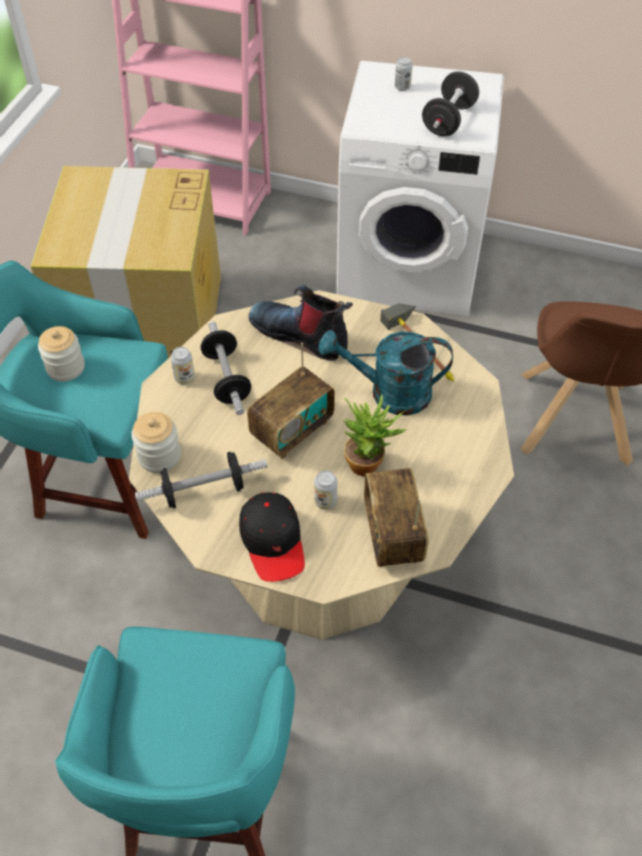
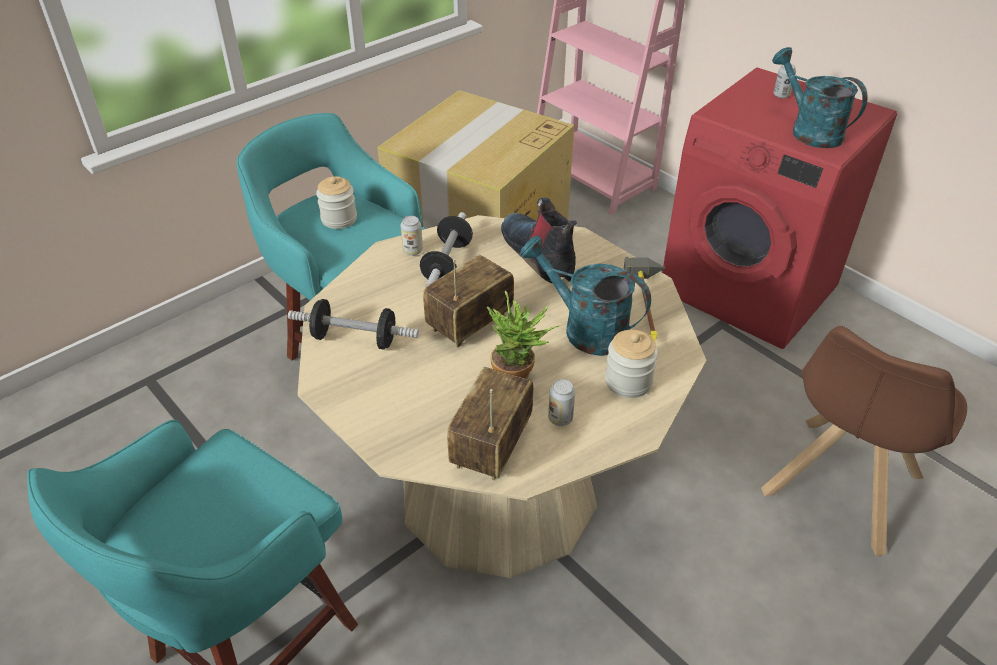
camera: 30 degrees right, 10 degrees down
jar [131,412,181,473] -> jar moved to [605,329,658,398]
black cap [239,492,305,582] -> none
radio [247,343,335,459] -> radio turned 150 degrees clockwise [423,255,514,348]
can [314,470,337,510] -> can moved to [548,379,575,426]
white washing machine [336,61,504,316] -> red washing machine [662,67,897,349]
black dumbbell [422,71,479,136] -> turquoise watering can [772,47,868,148]

